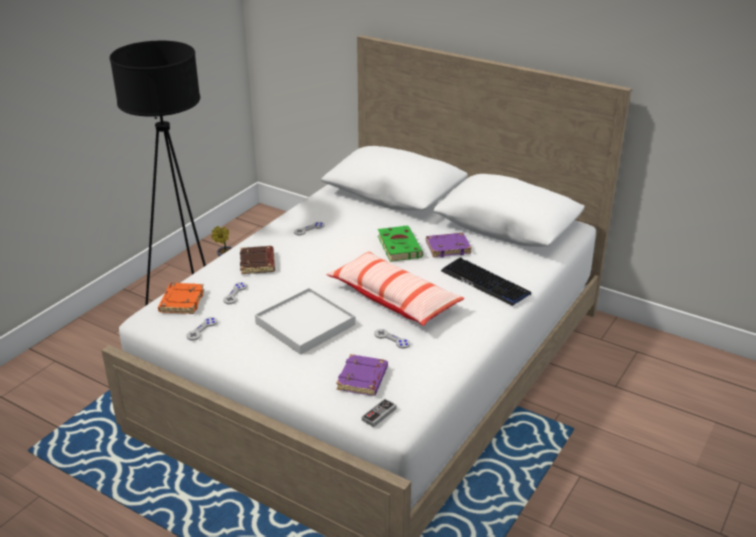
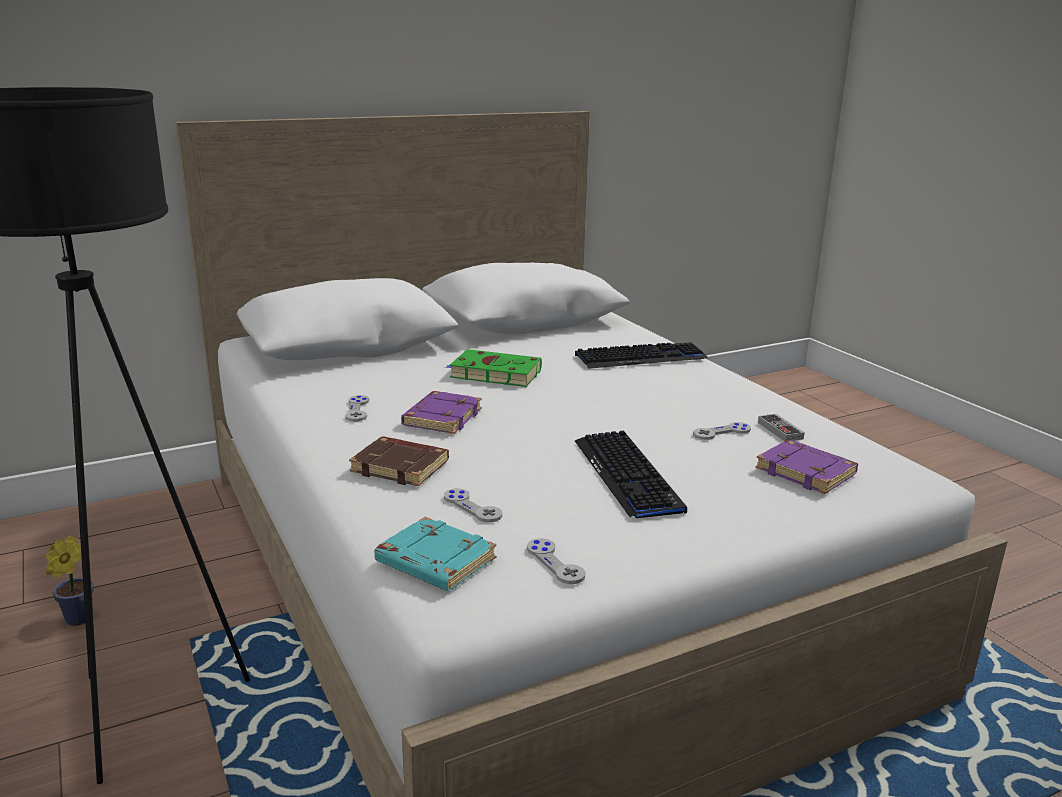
camera: 60 degrees left, 10 degrees down
orange book [158,283,204,314] -> turquoise book [374,517,496,591]
white tray [255,288,355,355] -> keyboard [575,431,687,518]
pillow [326,251,464,326] -> none
game controller [362,399,397,427] -> game controller moved to [758,414,805,441]
purple book [426,233,472,257] -> purple book moved to [401,391,482,434]

